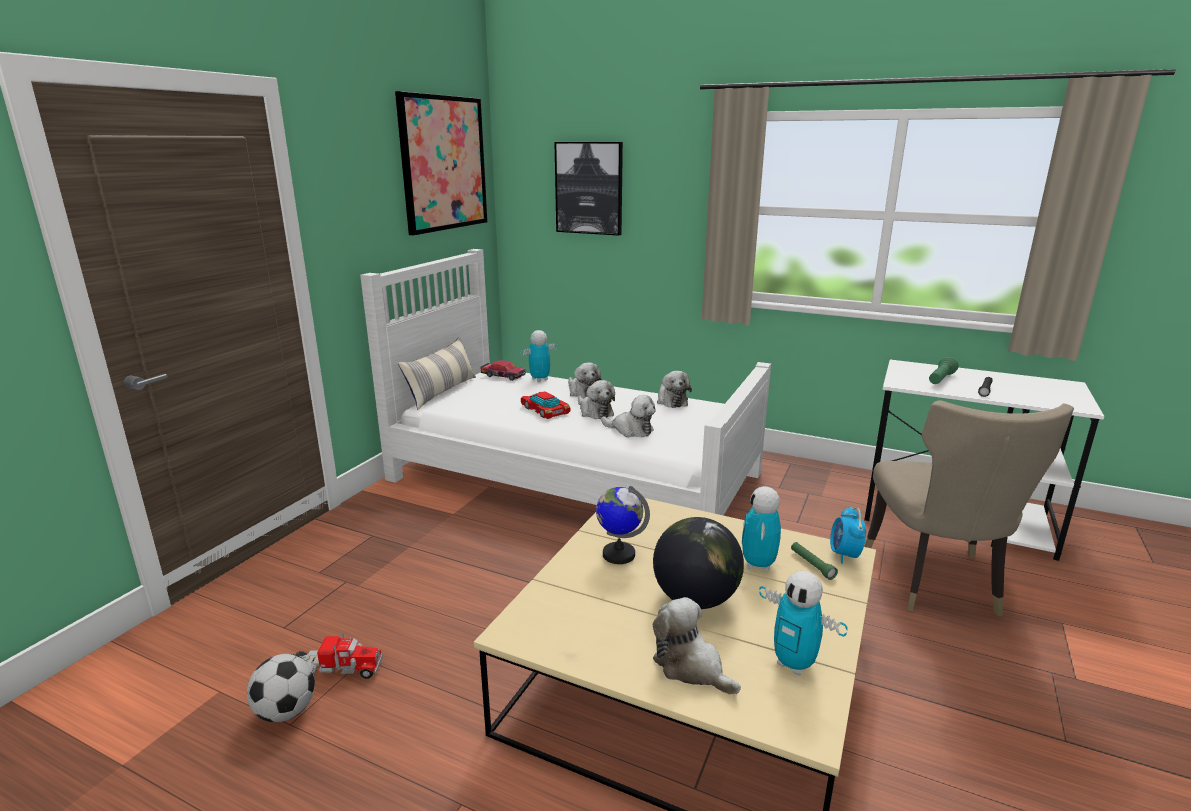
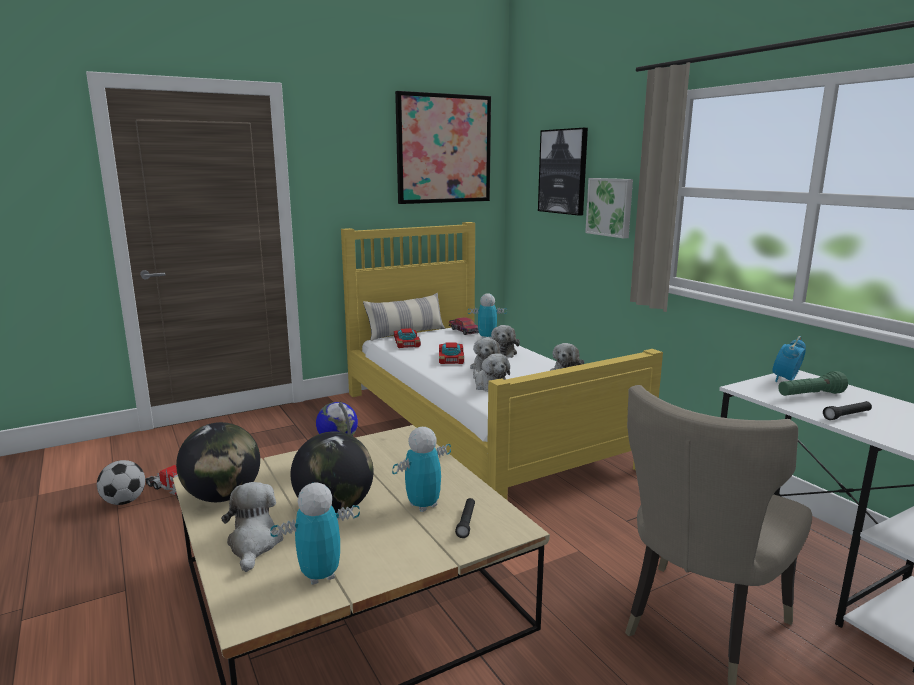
camera: 35 degrees right, 5 degrees down
white bed [360,249,771,515] -> yellow bed [341,222,663,500]
toy robot [759,571,848,675] -> toy robot turned 75 degrees clockwise [270,482,360,585]
green flashlight [791,542,838,580] -> black flashlight [455,498,475,538]
alarm clock [830,506,866,564] -> alarm clock moved to [772,336,806,382]
none -> globe [176,422,260,502]
none -> toy car [394,328,421,348]
none -> picture [585,178,633,239]

